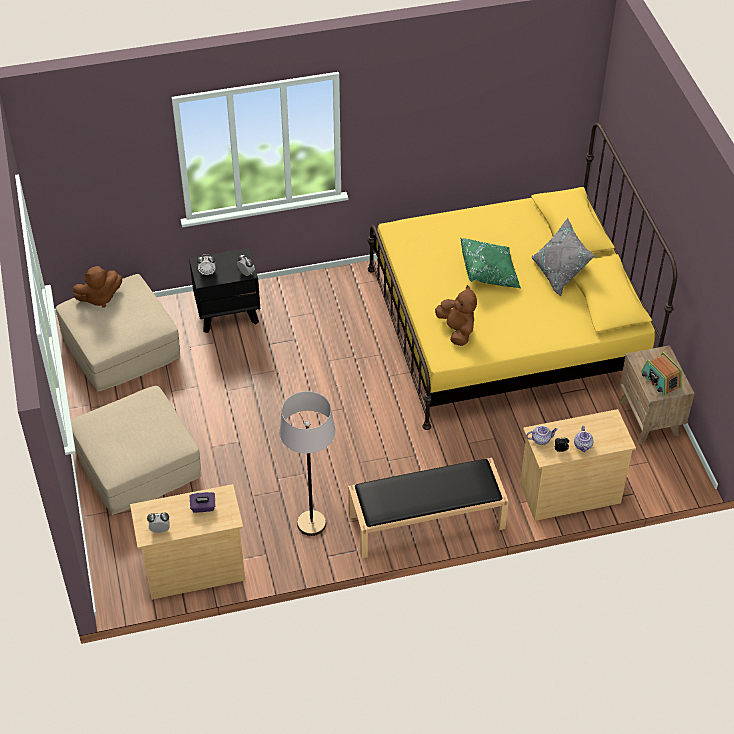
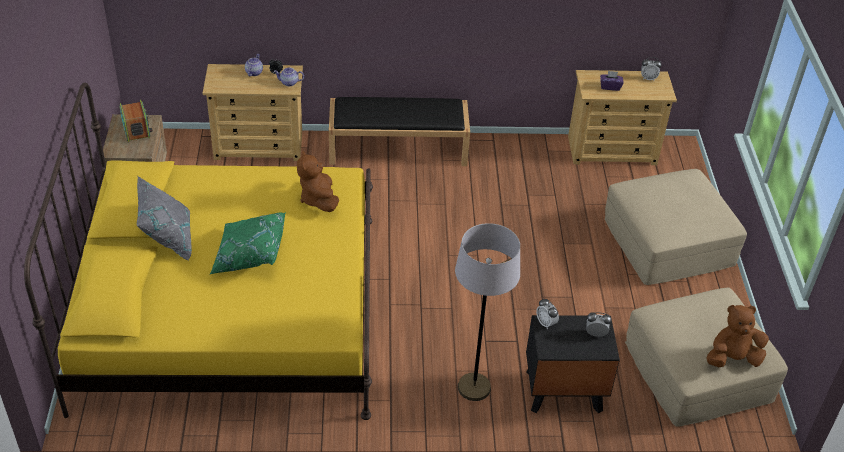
camera: 170 degrees left, 5 degrees down
grey floor lamp [280,391,335,536] -> grey floor lamp moved to [455,223,520,401]

